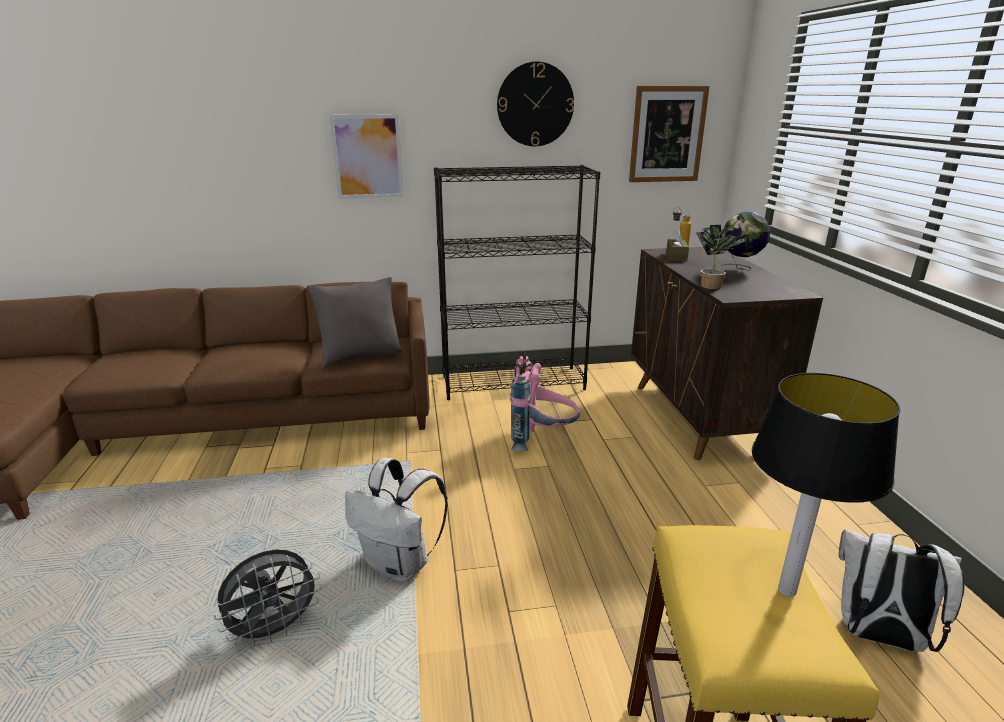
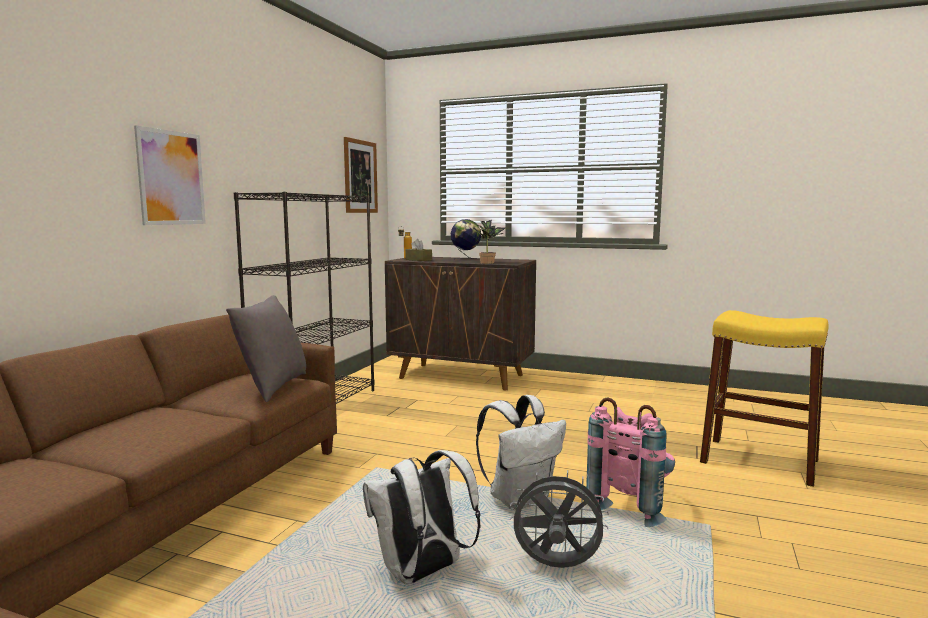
camera: 60 degrees left, 15 degrees down
grey fan [214,549,322,646] -> grey fan turned 75 degrees counterclockwise [510,469,609,568]
wall clock [497,62,574,146] -> none
pink backpack [510,351,581,451] -> pink backpack moved to [586,397,675,527]
table lamp [752,373,900,597] -> none
white backpack [839,529,965,652] -> white backpack moved to [363,450,481,584]

